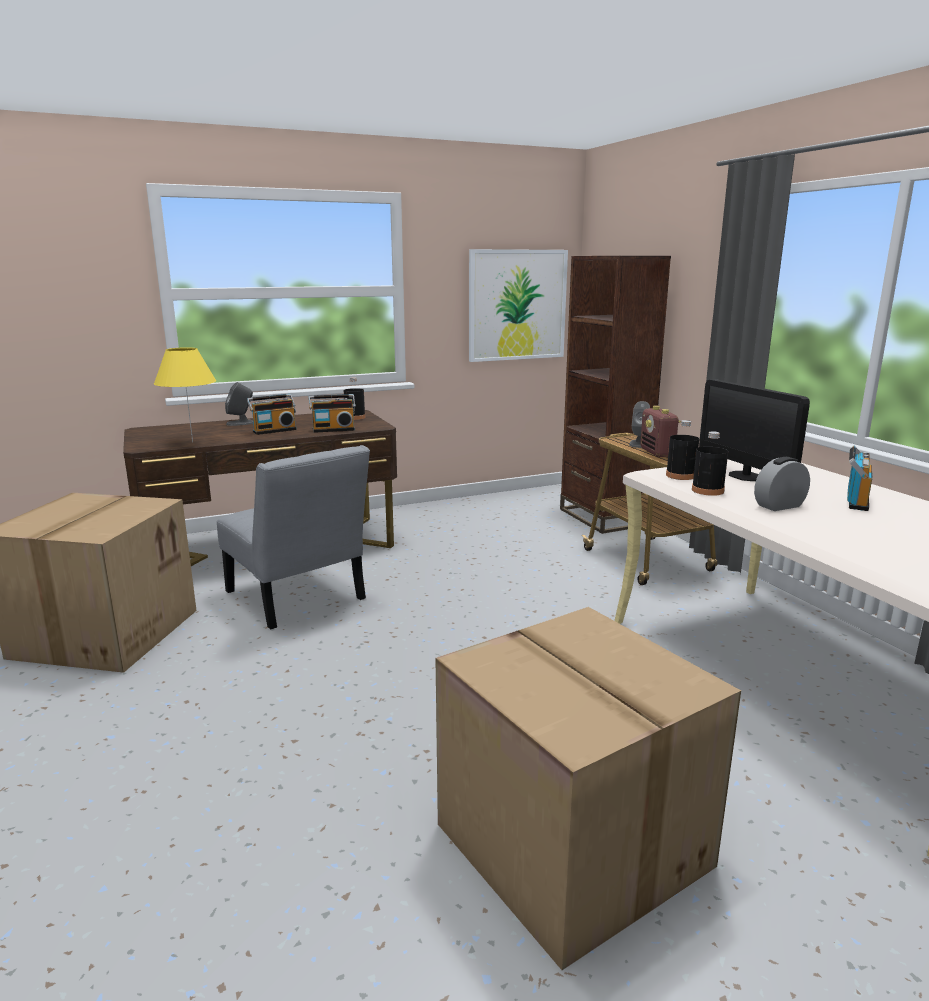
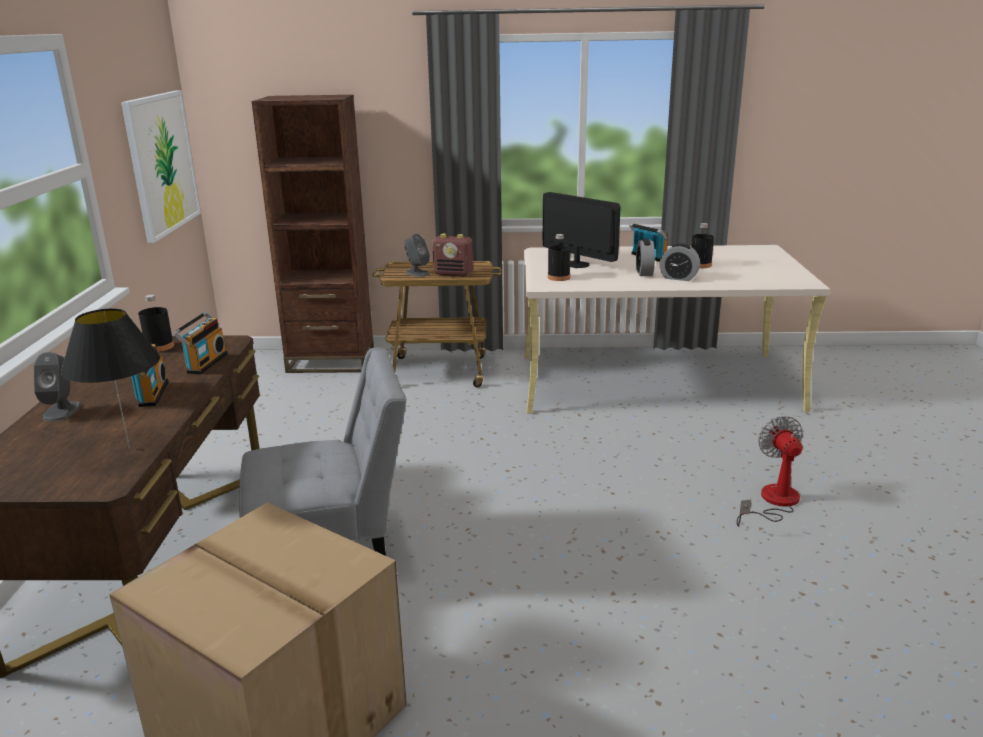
camera: 65 degrees left, 5 degrees up
yellow table lamp [154,347,216,442] -> black table lamp [60,308,160,449]
cardboard box [435,607,741,970] -> fan [736,416,803,526]
black bottle [692,431,728,496] -> black bottle moved to [691,223,714,268]
monitor [699,379,810,481] -> monitor turned 135 degrees counterclockwise [543,192,620,268]
none -> alarm clock [660,243,700,281]

